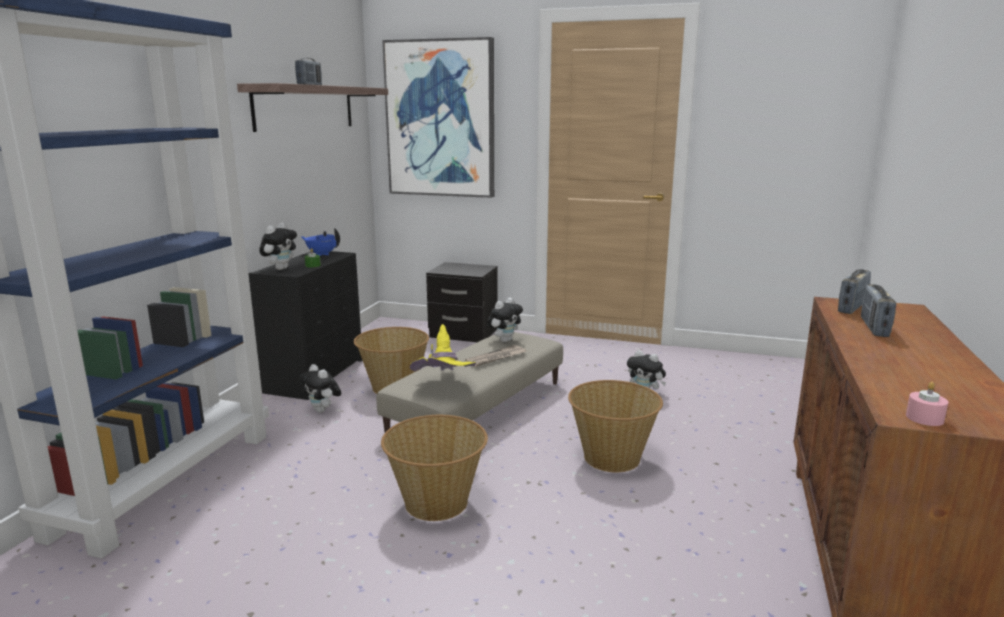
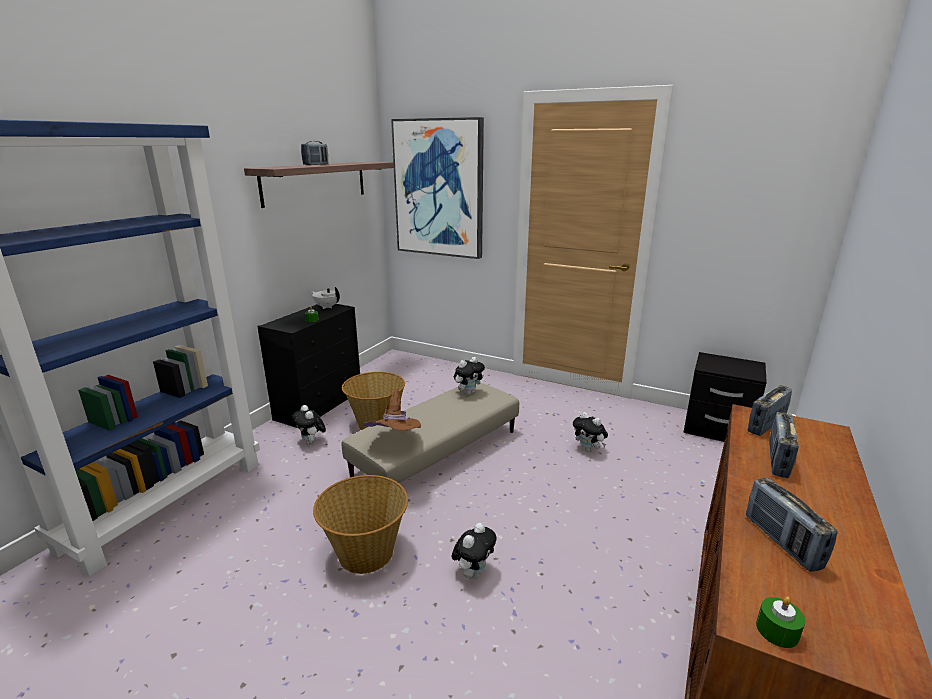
camera: 10 degrees right, 5 degrees up
plush toy [259,223,297,270] -> plush toy moved to [452,523,497,579]
blue teapot [301,228,340,256] -> white teapot [311,287,340,309]
yellow hat [410,324,476,371] -> brown hat [363,389,421,431]
black nightstand [426,262,497,342] -> black nightstand moved to [683,352,767,442]
newspaper [465,345,526,367] -> none
basket [568,380,663,472] -> none
pink candle [906,382,949,426] -> green candle [756,597,805,648]
none -> radio [746,478,838,571]

